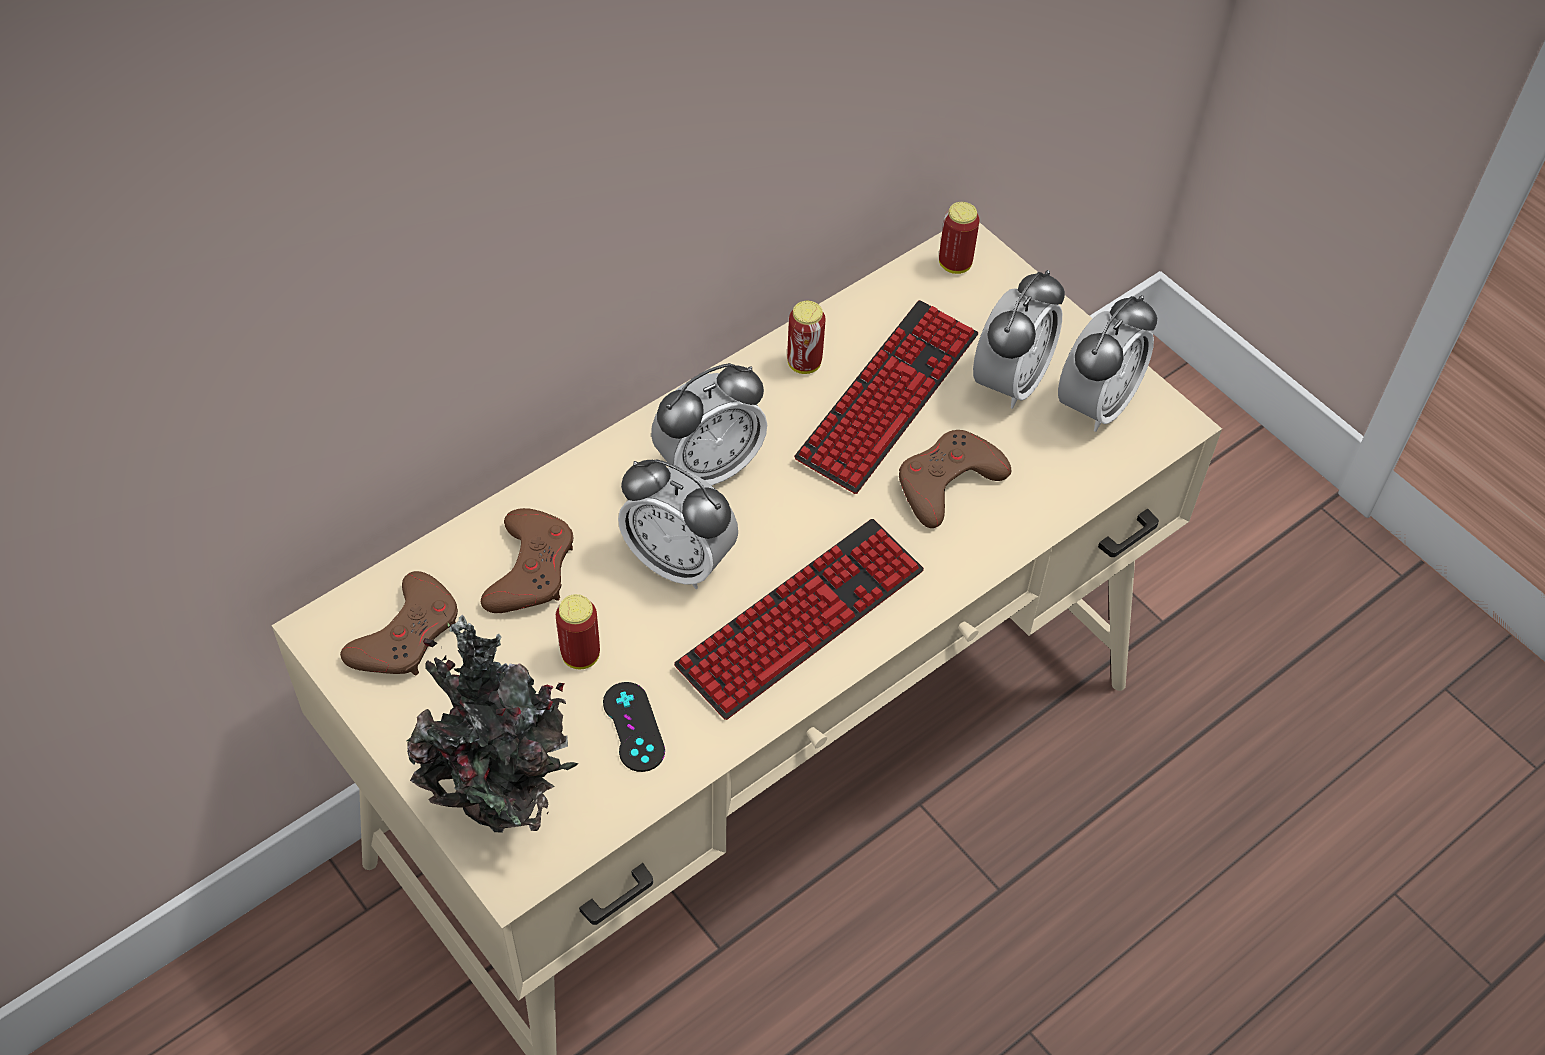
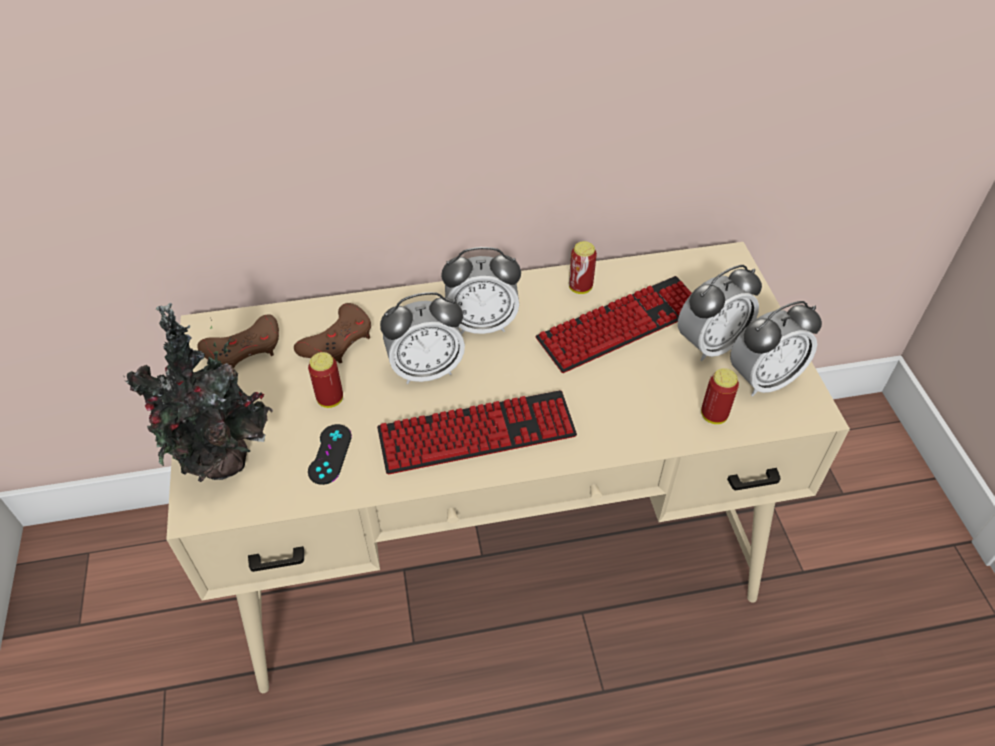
camera: 30 degrees right, 5 degrees down
alarm clock [618,459,738,589] -> alarm clock turned 75 degrees counterclockwise [380,292,465,384]
brown game controller [899,430,1011,528] -> none
can [939,202,980,274] -> can moved to [701,368,739,424]

